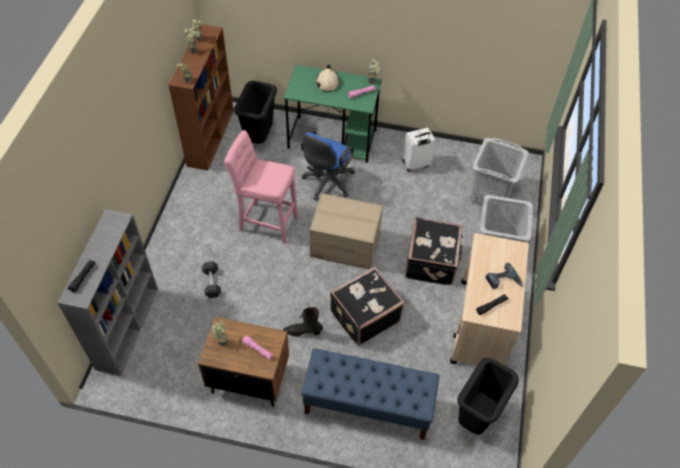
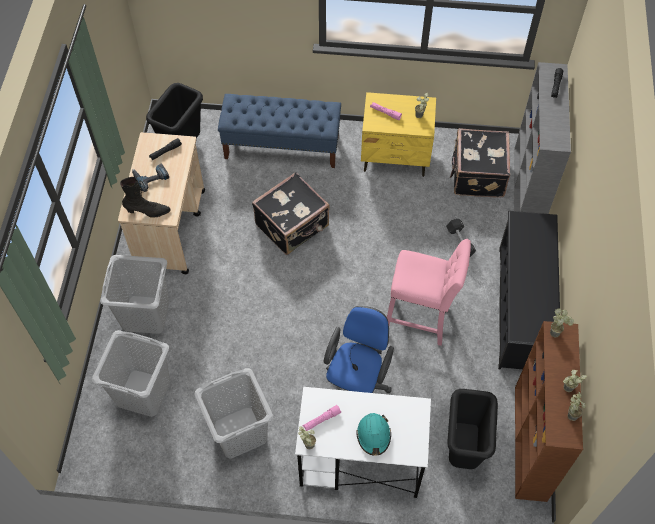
camera: 175 degrees right, 5 degrees up
brown nightstand [198,317,289,407] -> yellow nightstand [361,92,436,177]
green desk [283,65,382,163] -> white desk [295,387,431,498]
black boot [283,307,323,337] -> black boot moved to [120,177,171,218]
cardboard box [310,193,383,269] -> none
beige hard hat [316,64,340,92] -> turquoise hard hat [356,413,391,456]
white suitcase [402,128,436,172] -> grey laundry basket [195,368,273,459]
black suitcase [405,217,463,285] -> black suitcase moved to [450,128,510,198]
none -> black shoe rack [498,211,560,369]

